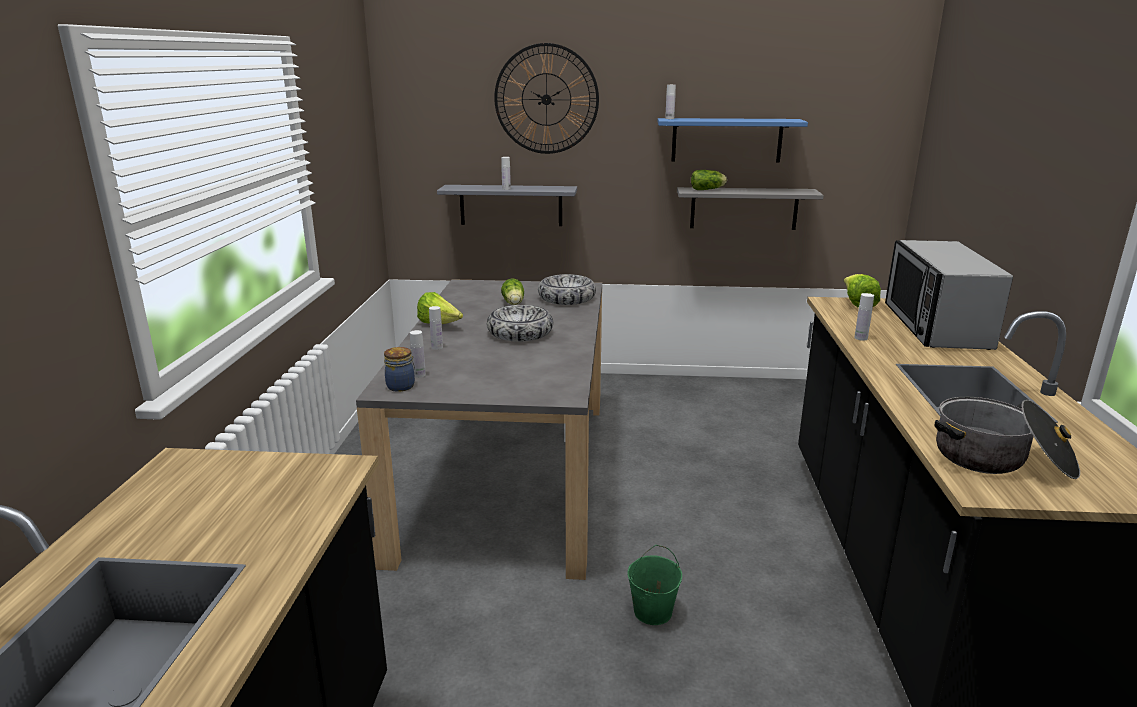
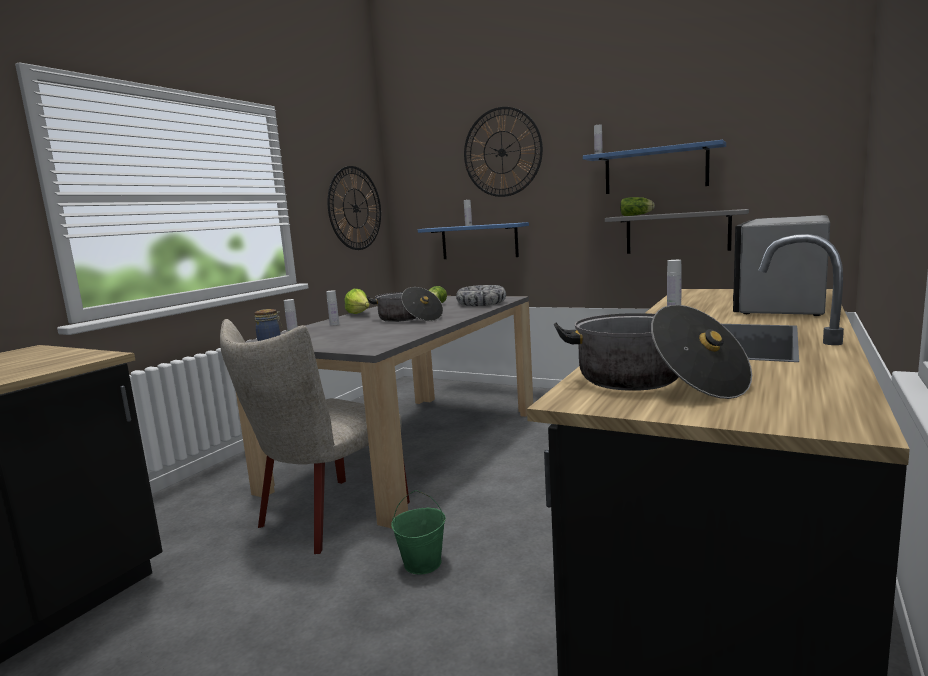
camera: 25 degrees right, 10 degrees down
grey shelf [437,185,577,226] -> blue shelf [418,222,529,259]
bowl [487,305,553,341] -> cooking pot [367,287,443,322]
lettuce [844,274,881,308] -> none
none -> beige chair [220,319,410,554]
none -> wall clock [328,166,381,250]

